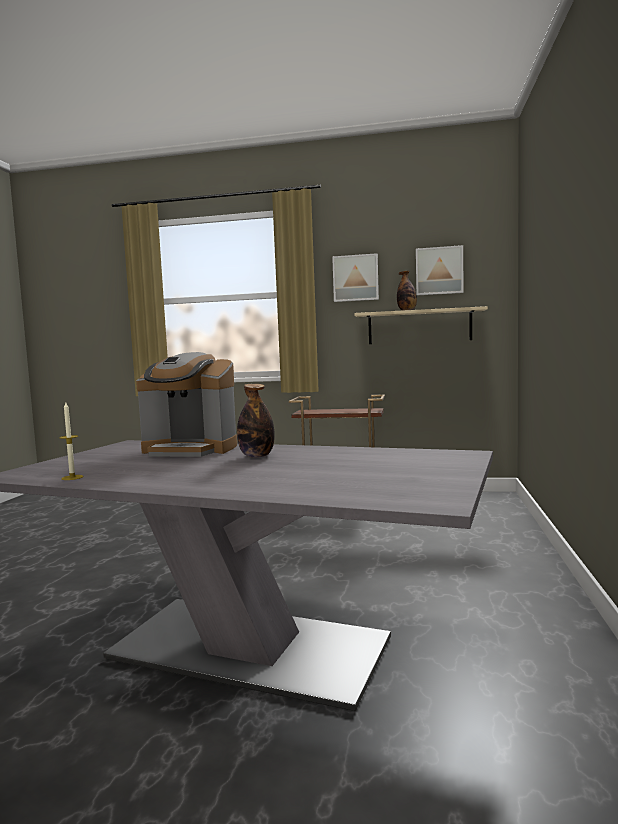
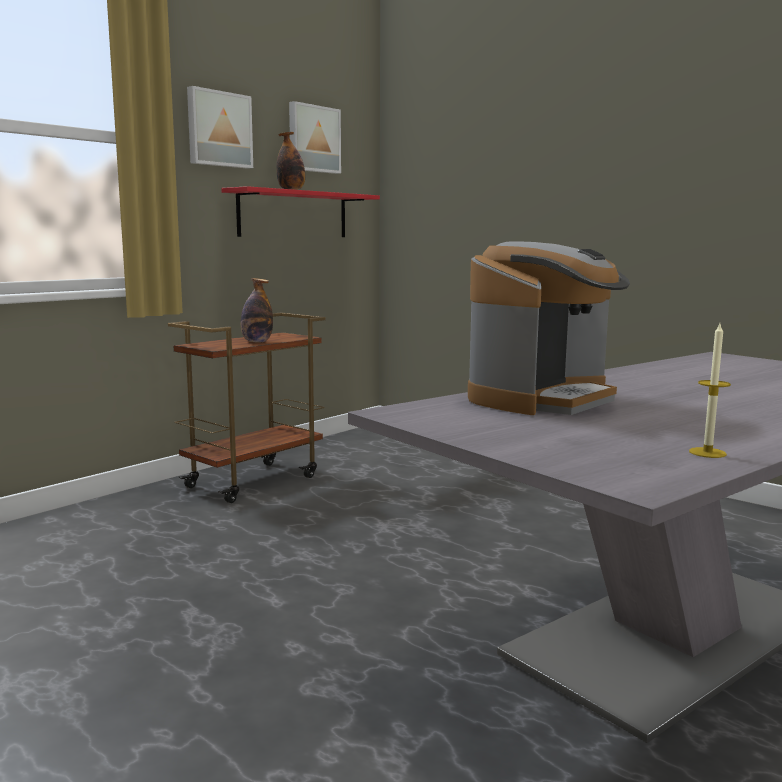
camera: 60 degrees left, 5 degrees up
bottle [237,384,275,458] -> bottle moved to [241,278,273,343]
beige shelf [354,306,488,344] -> red shelf [221,186,380,237]

